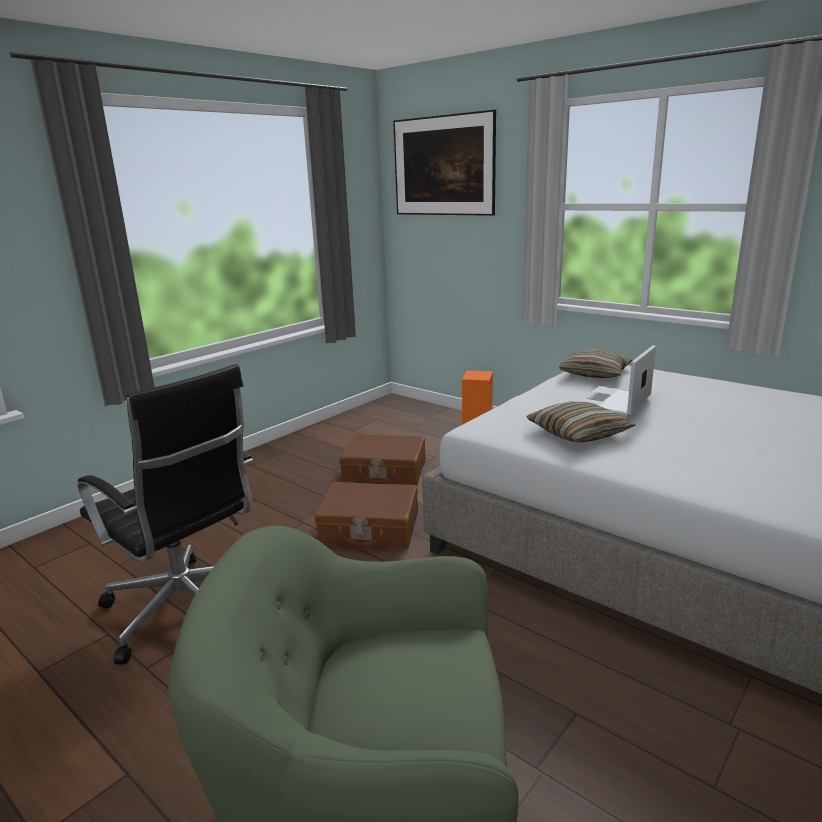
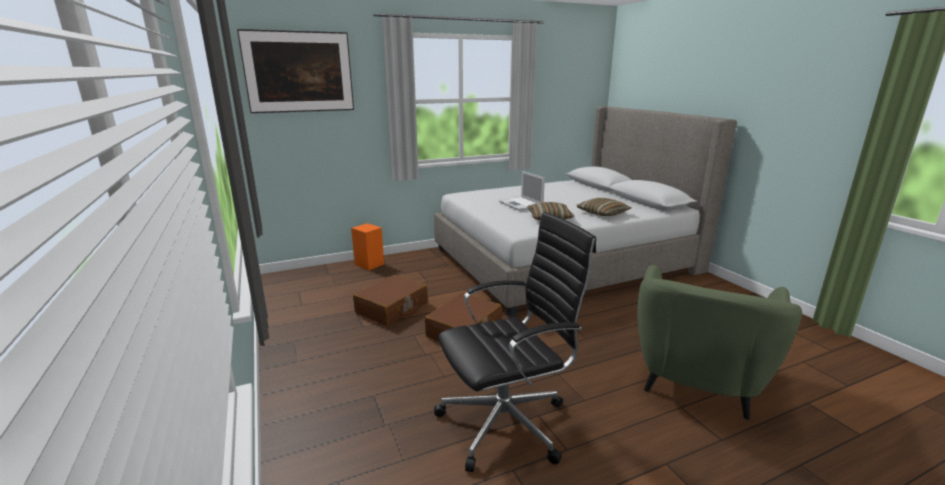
camera: 65 degrees left, 0 degrees up
pillow [559,349,632,378] -> pillow moved to [576,198,631,216]

